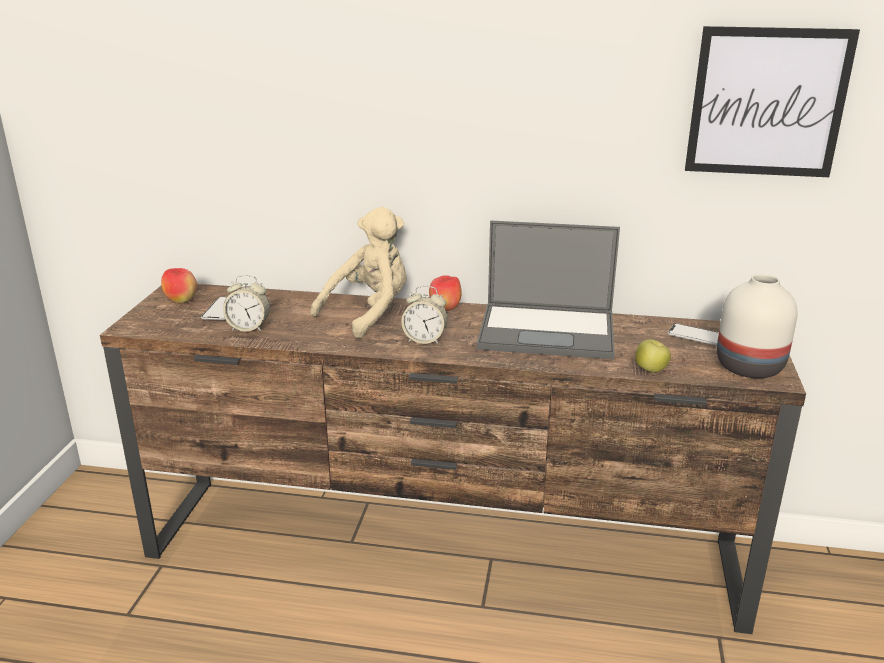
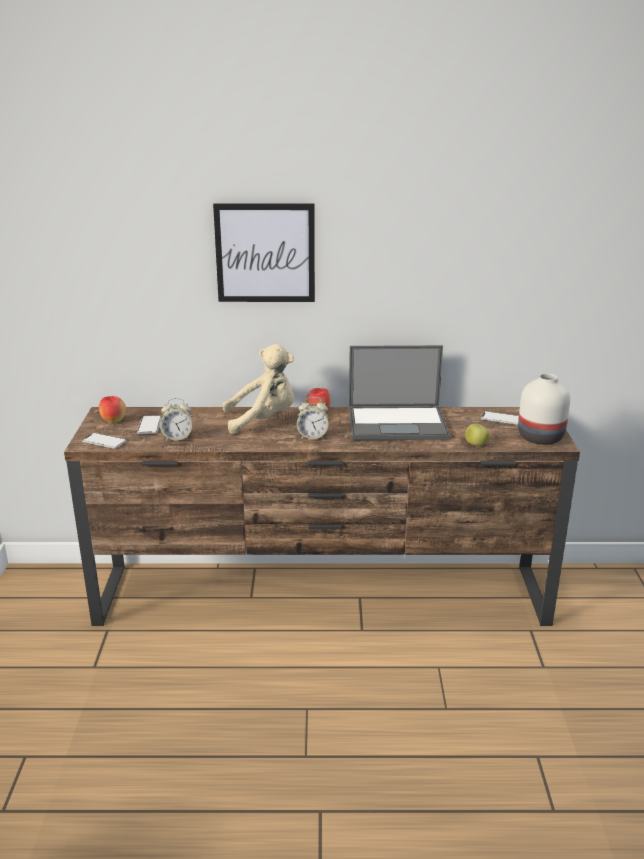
camera: 10 degrees left, 0 degrees up
beige plush toy [310,207,407,339] -> beige plush toy turned 45 degrees clockwise [223,344,294,434]
picture [685,26,860,177] -> picture moved to [213,203,315,302]
none -> phone [82,433,127,449]

